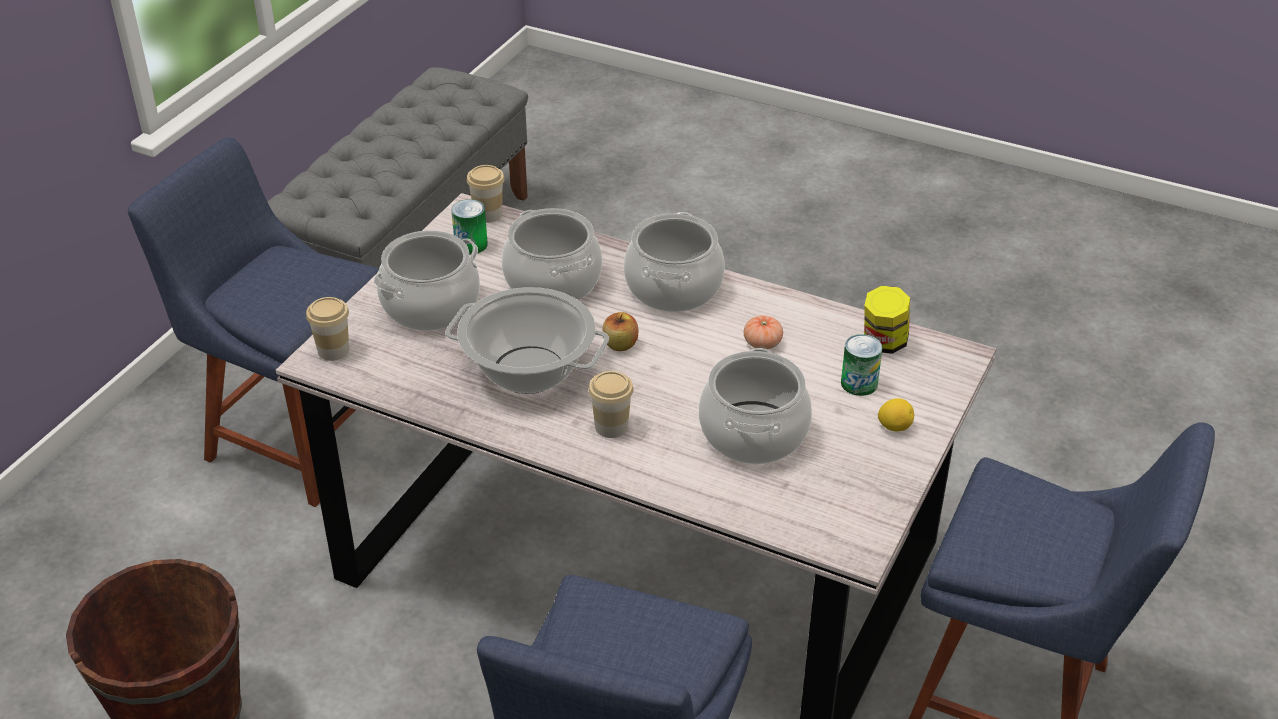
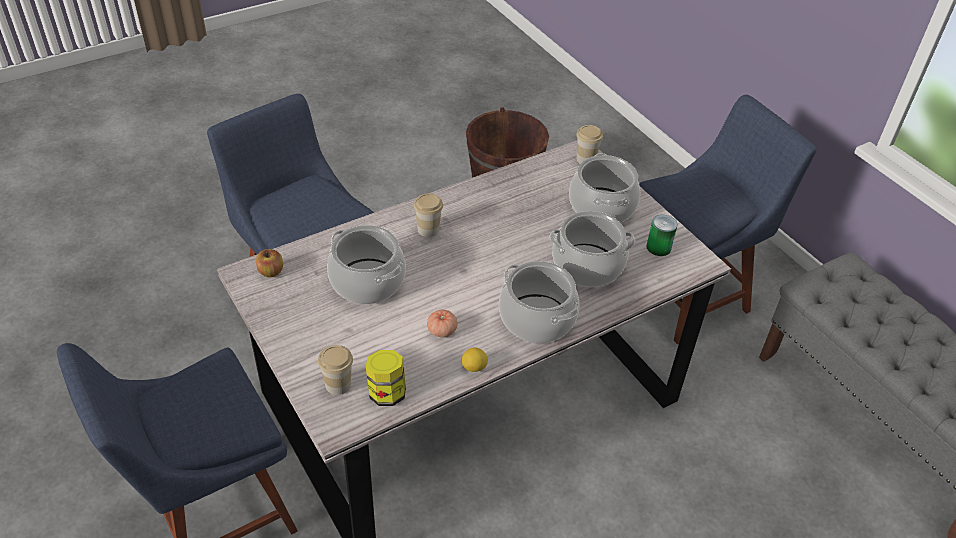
camera: 120 degrees right, 5 degrees up
cooking pot [445,287,609,394] -> none
cup [467,165,505,223] -> cup moved to [318,345,353,395]
apple [602,312,639,351] -> apple moved to [256,249,283,277]
can [841,334,882,396] -> none
lemon [878,398,914,431] -> lemon moved to [461,347,488,372]

